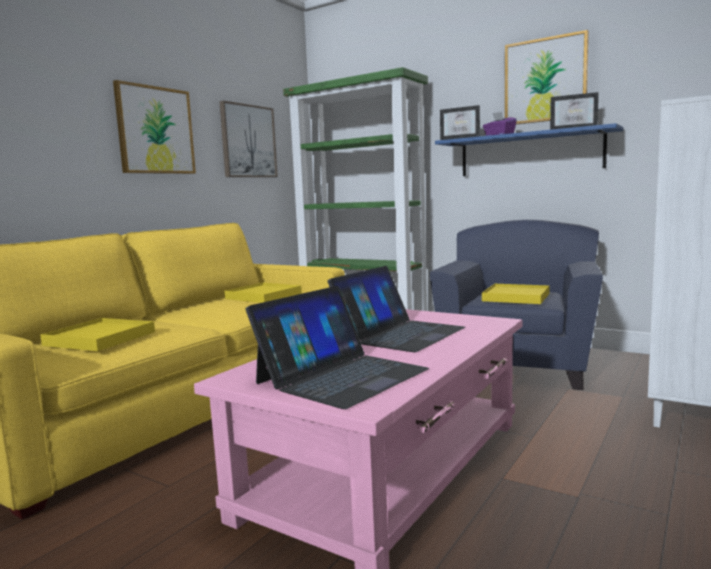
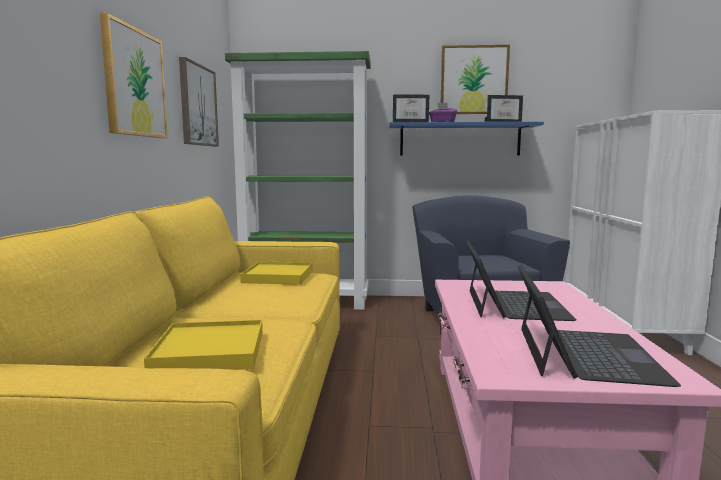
camera: 30 degrees left, 0 degrees up
yellow tray [482,284,550,304] -> none

